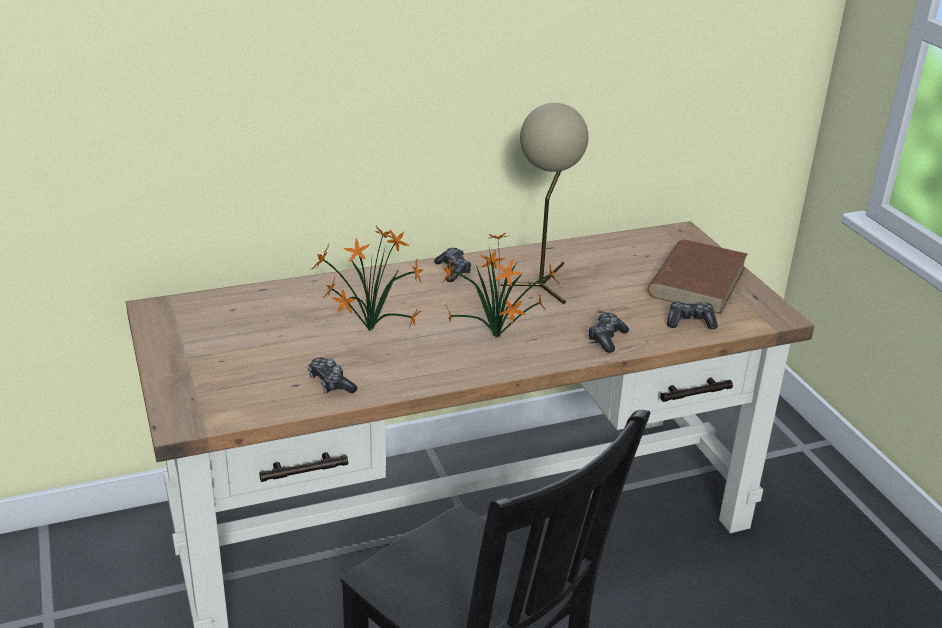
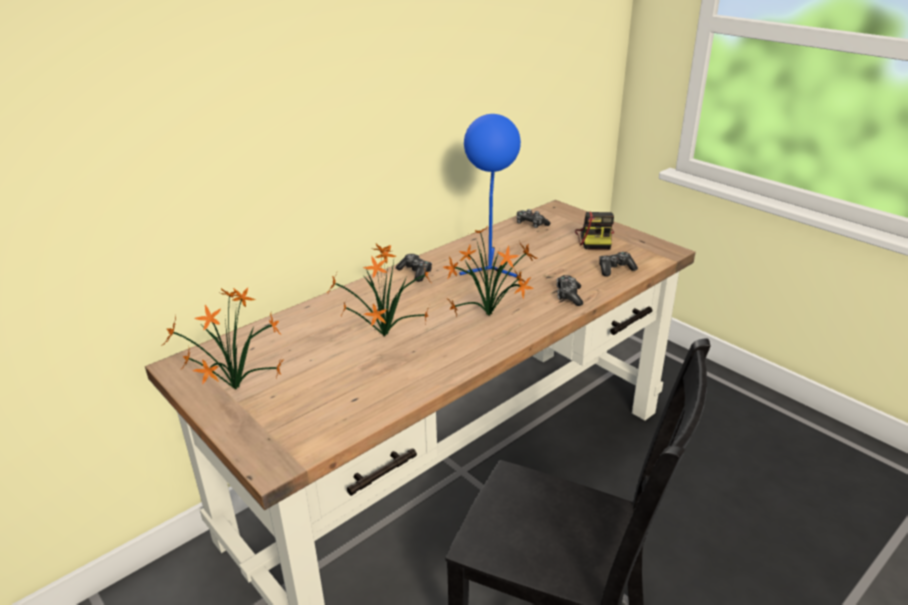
camera: 20 degrees left, 0 degrees up
game controller [308,357,357,393] -> game controller moved to [517,209,550,228]
beige table lamp [501,103,588,304] -> blue table lamp [459,114,521,277]
brown book [647,240,748,314] -> camera [575,211,614,249]
none -> potted plant [163,288,284,390]

